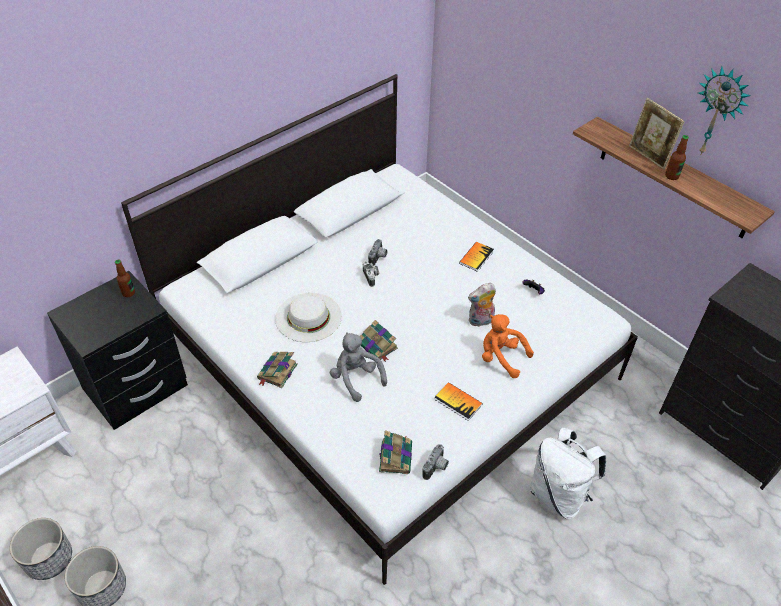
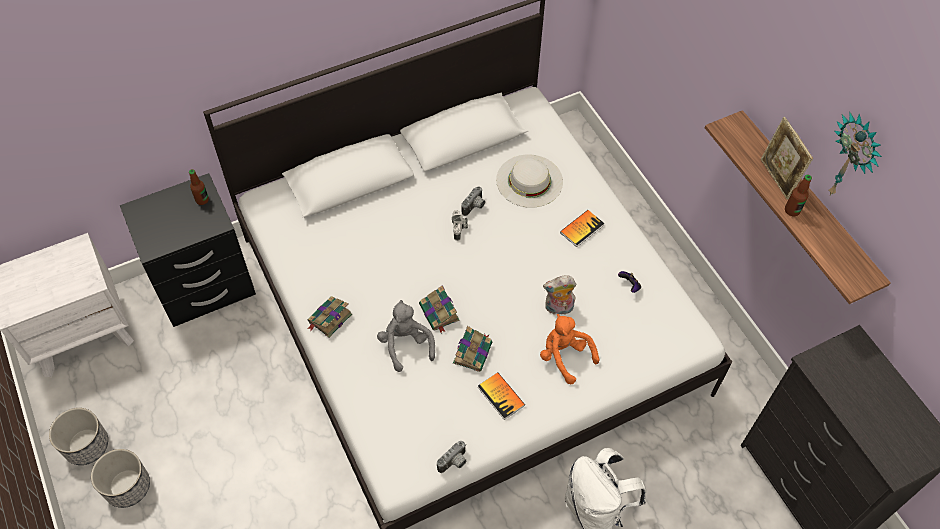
camera: 15 degrees right, 10 degrees up
white hat [275,293,342,342] -> white hat moved to [496,154,563,208]
book [379,430,412,474] -> book moved to [453,326,492,372]

